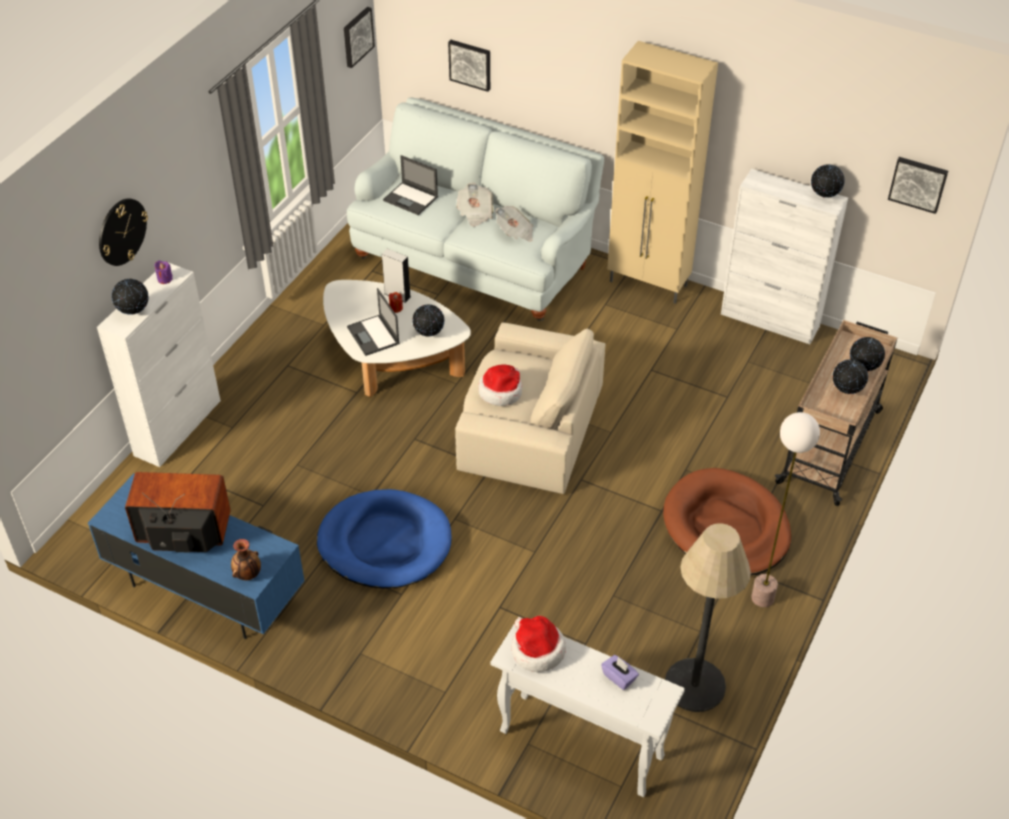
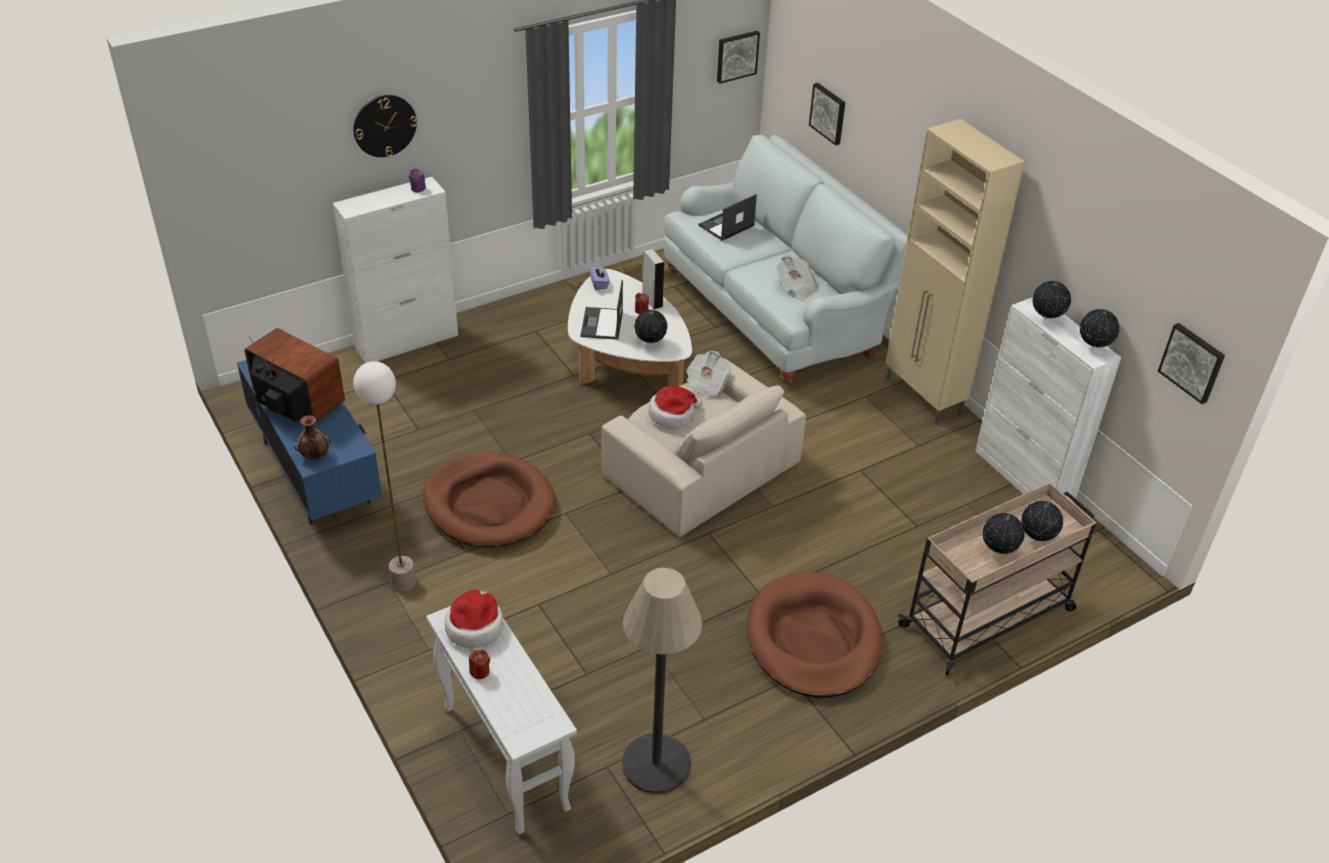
camera: 30 degrees right, 5 degrees down
globe [112,279,149,315] -> globe moved to [1032,280,1071,319]
blue dog bed [317,489,452,589] -> brown dog bed [423,452,555,548]
laptop [383,155,438,215] -> laptop turned 75 degrees clockwise [698,194,757,241]
newspaper [456,183,494,227] -> newspaper moved to [687,351,731,398]
purple tissue box [601,655,639,690] -> purple tissue box moved to [589,266,609,290]
floor lamp [751,412,820,607] -> floor lamp moved to [353,361,416,591]
none -> red candle [469,650,490,679]

